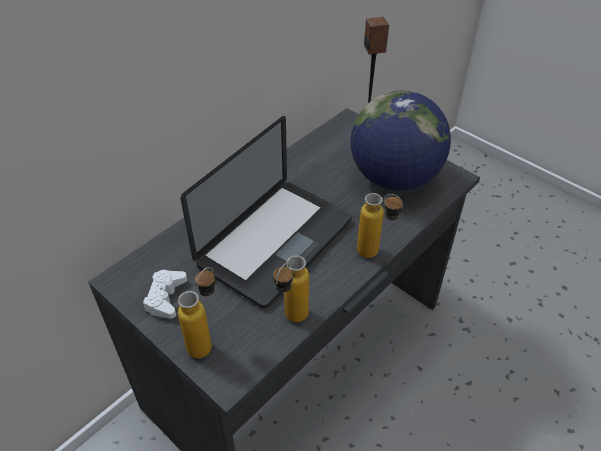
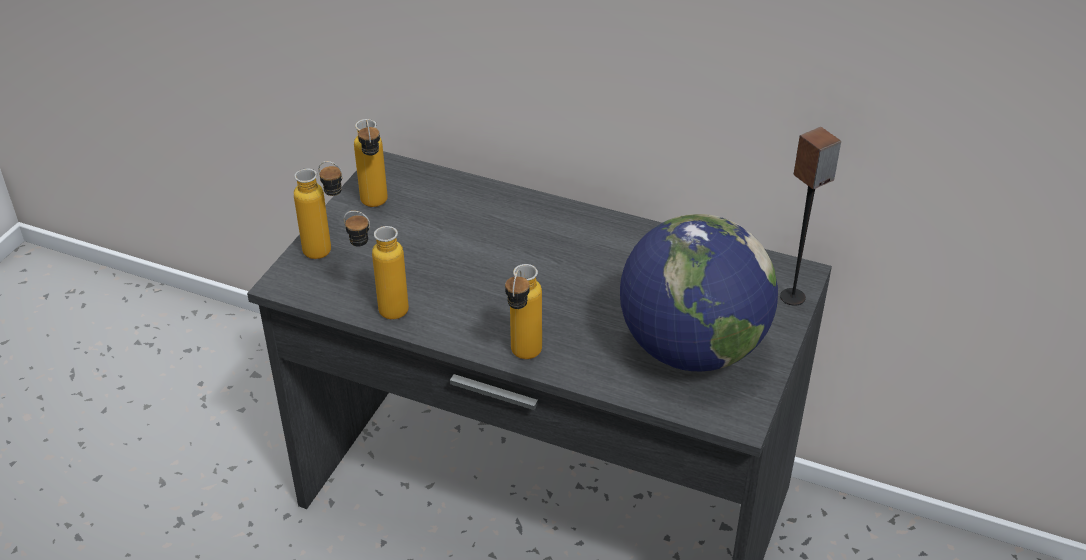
camera: 70 degrees right, 5 degrees down
white game controller [143,270,187,319] -> bottle [354,119,388,207]
laptop [180,116,352,309] -> none

